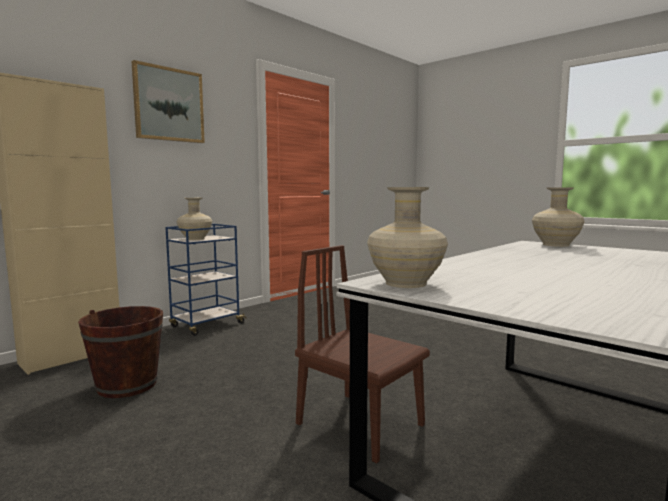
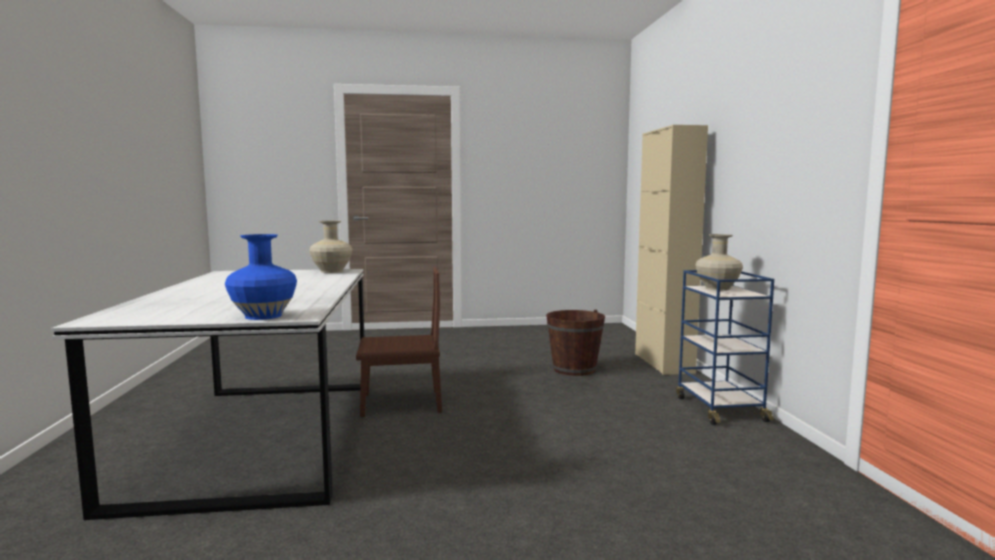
camera: 130 degrees right, 0 degrees up
picture [132,60,205,143] -> none
beige vase [532,188,585,247] -> blue vase [225,234,297,320]

